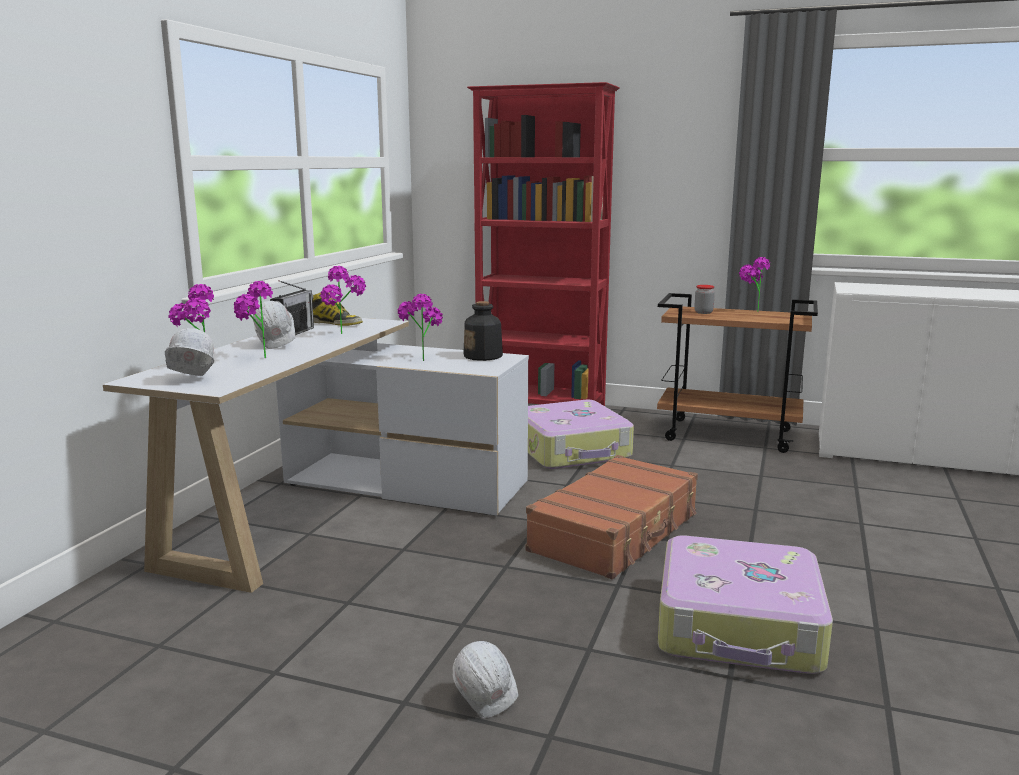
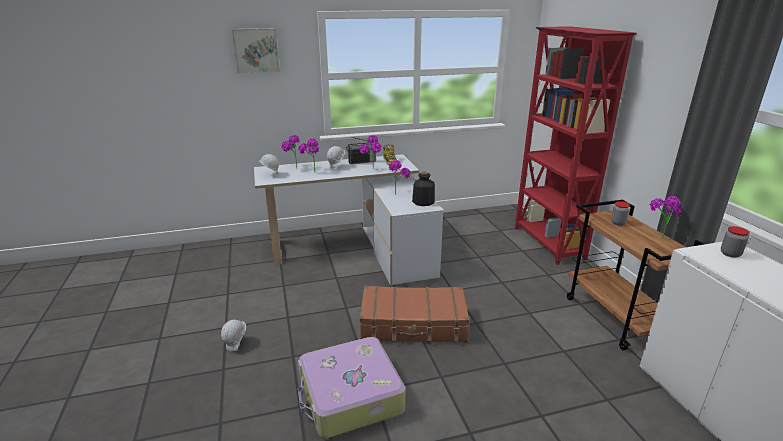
camera: 55 degrees right, 10 degrees up
suitcase [528,400,634,469] -> none
none -> picture [232,28,280,74]
none -> jar [721,226,750,258]

